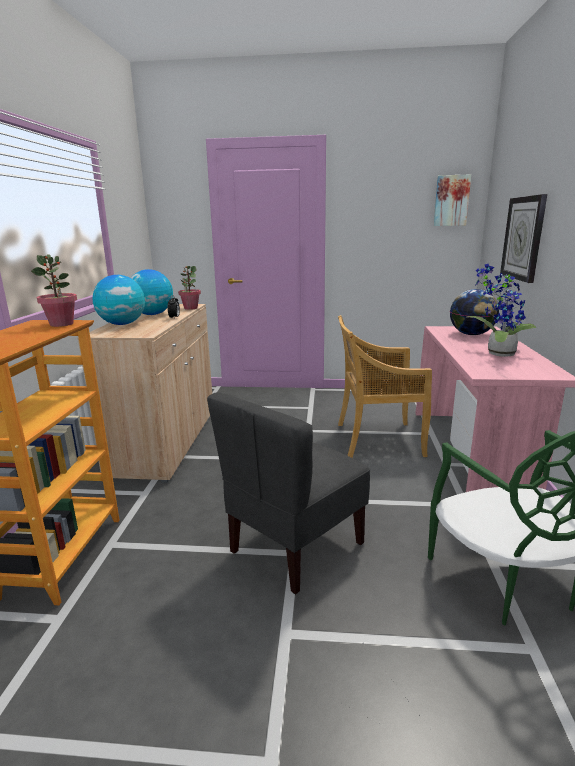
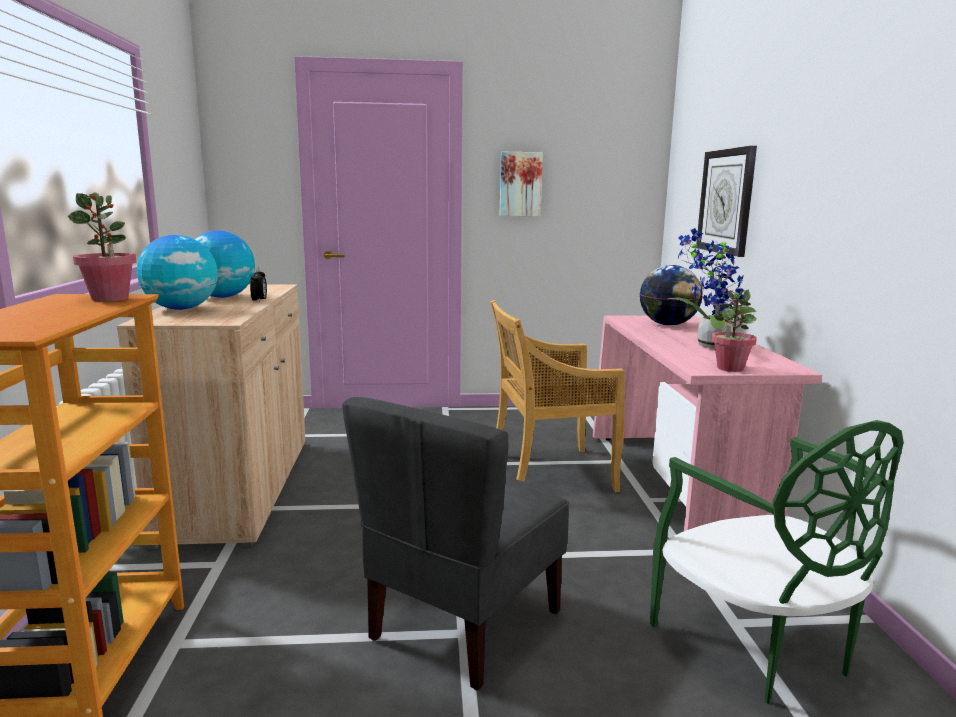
camera: 10 degrees left, 5 degrees down
potted plant [178,266,201,310] -> potted plant moved to [711,289,757,372]
picture [434,174,471,226] -> picture moved to [500,152,543,216]

